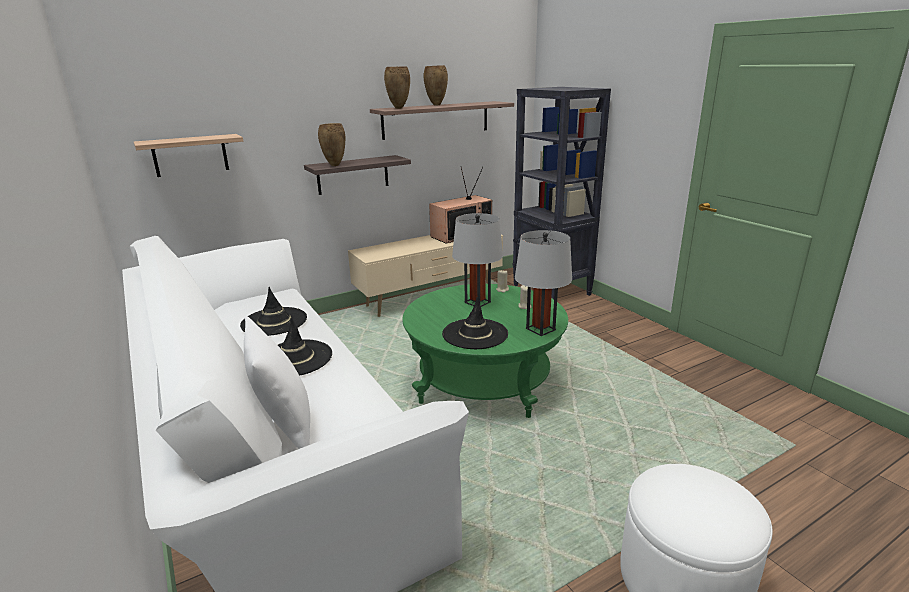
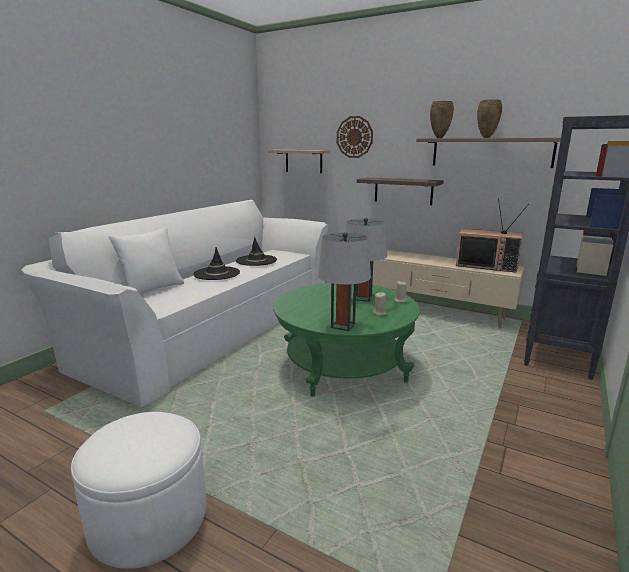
camera: 60 degrees right, 5 degrees down
brown vase [318,123,345,166] -> none
black hat [442,297,508,349] -> none
none -> wall clock [337,116,373,158]

